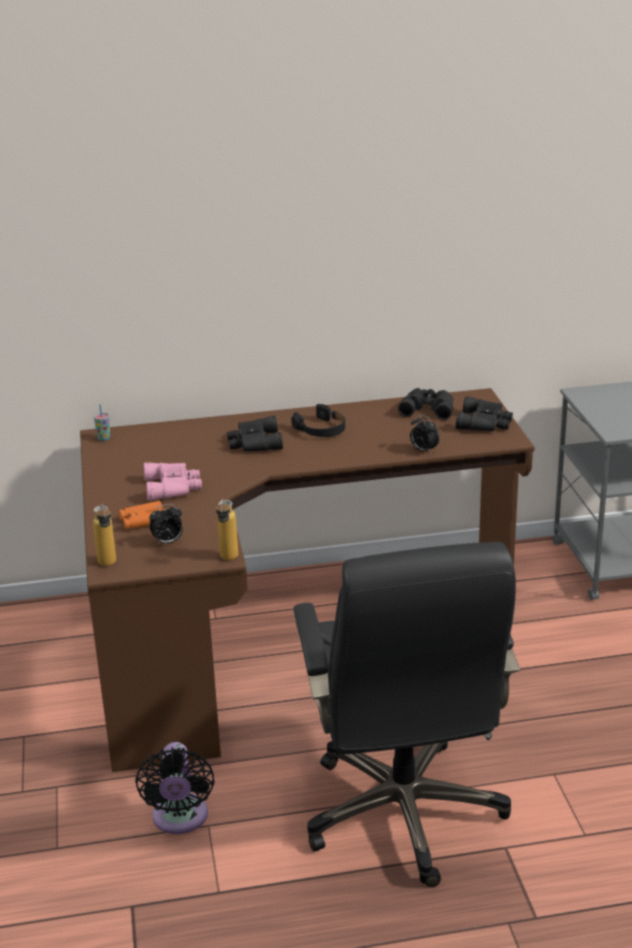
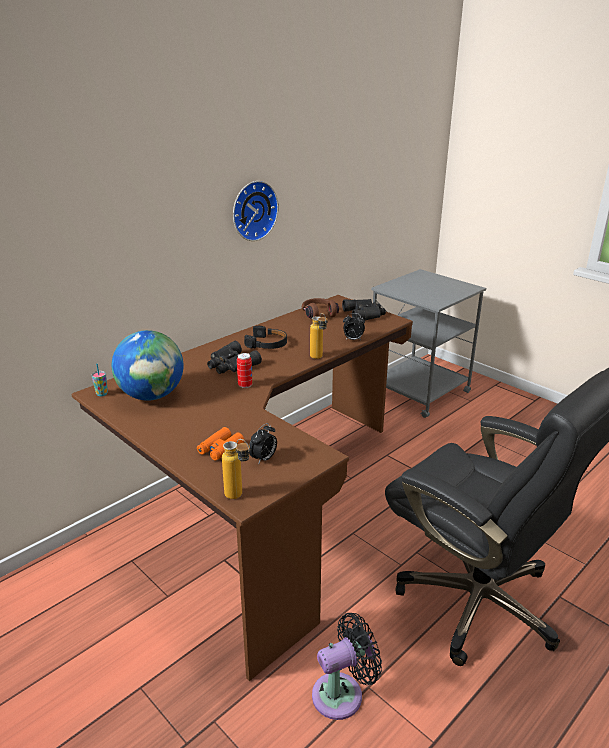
camera: 35 degrees left, 0 degrees up
black fan [135,742,215,834] -> black fan turned 75 degrees counterclockwise [312,613,382,720]
pink binoculars [144,462,202,500] -> none
bottle [216,499,238,560] -> bottle moved to [310,313,328,359]
black binoculars [398,388,454,420] -> brown headphones [302,298,339,320]
none -> globe [112,330,183,401]
none -> wall clock [233,181,279,241]
none -> can [237,353,253,388]

